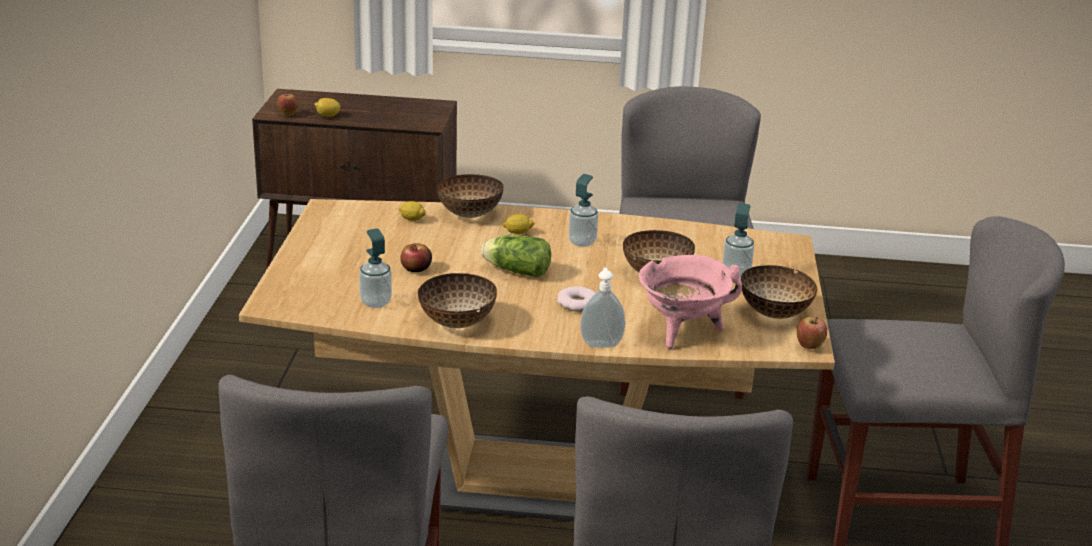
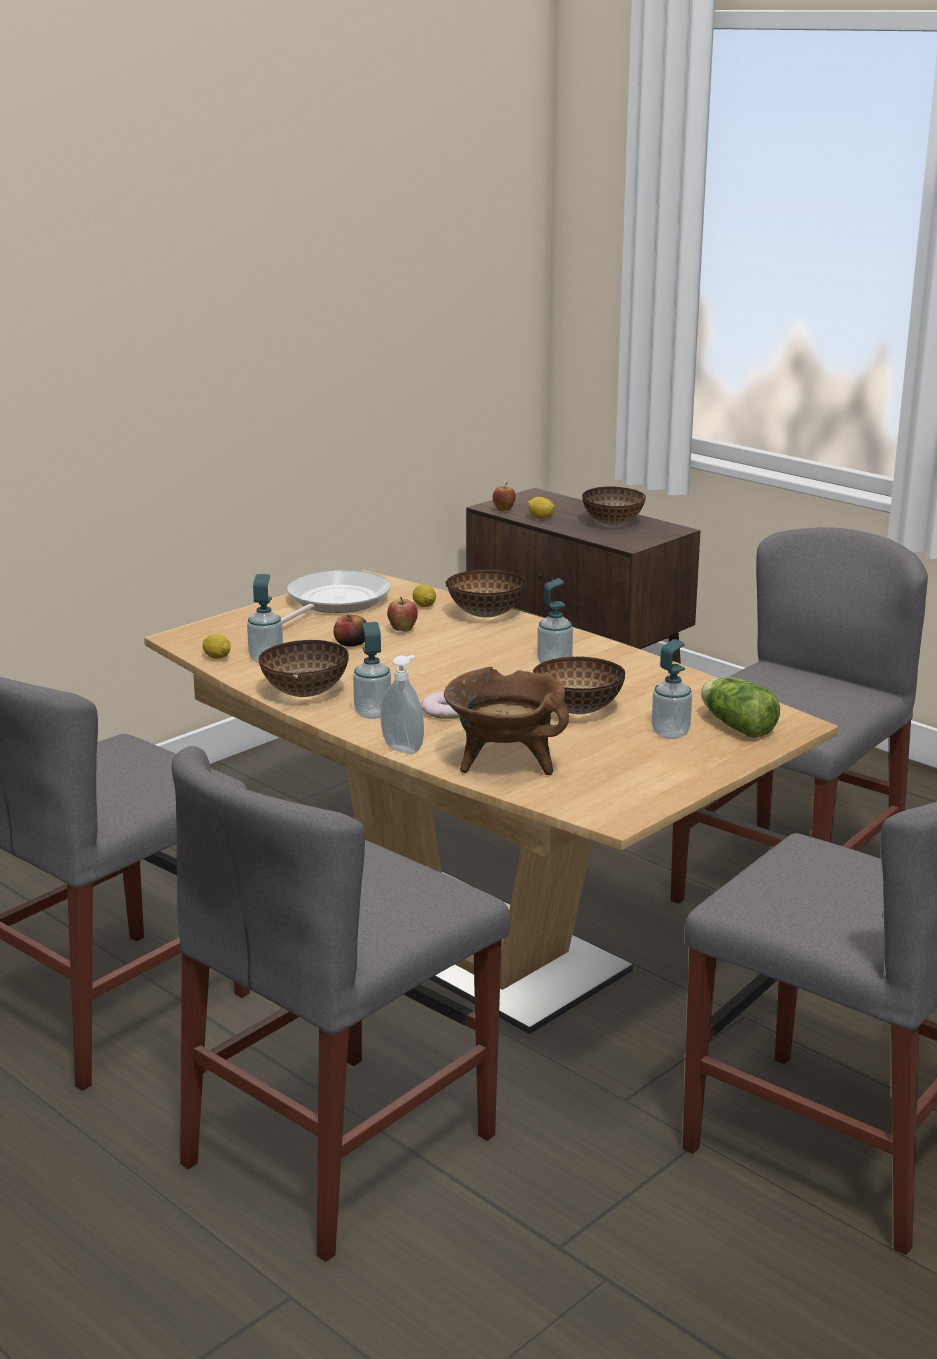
camera: 40 degrees right, 5 degrees down
lettuce [481,235,551,277] -> lettuce moved to [701,677,780,738]
lemon [502,214,535,234] -> lemon moved to [203,634,231,659]
pink cooking pot [639,255,742,349] -> brown cooking pot [444,667,569,775]
bowl [741,265,817,319] -> bowl moved to [582,486,646,525]
apple [797,317,827,349] -> apple moved to [387,597,418,632]
none -> frying pan [281,570,391,624]
none -> soap dispenser [353,622,391,719]

